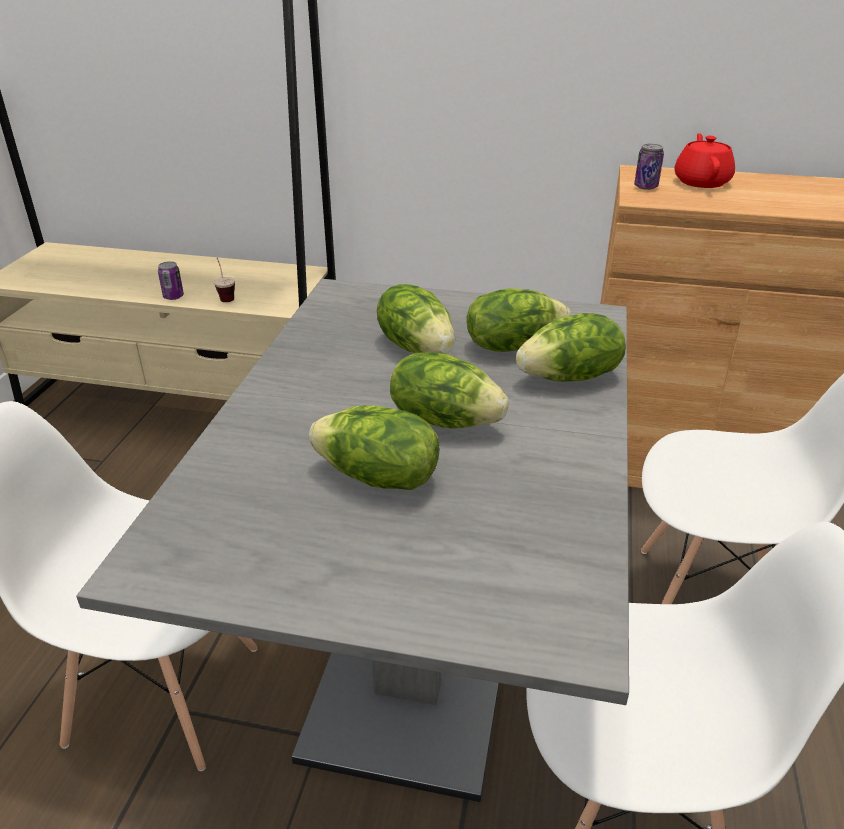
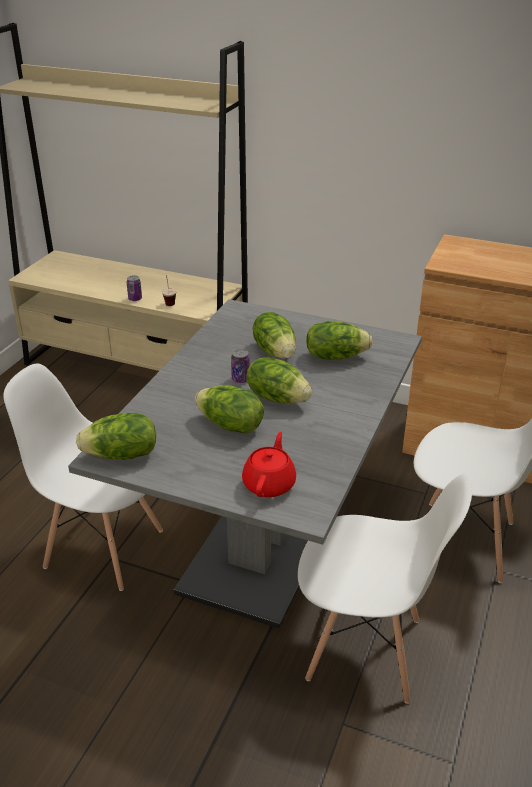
camera: 10 degrees right, 0 degrees up
lettuce [516,313,626,382] -> lettuce moved to [76,413,156,460]
can [634,143,664,190] -> can moved to [231,349,250,383]
red teapot [675,133,735,188] -> red teapot moved to [242,432,296,497]

